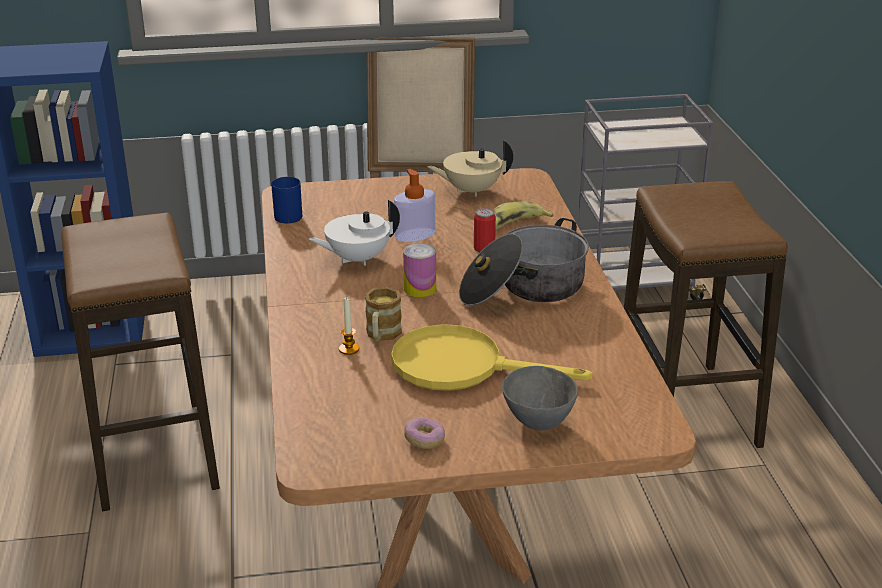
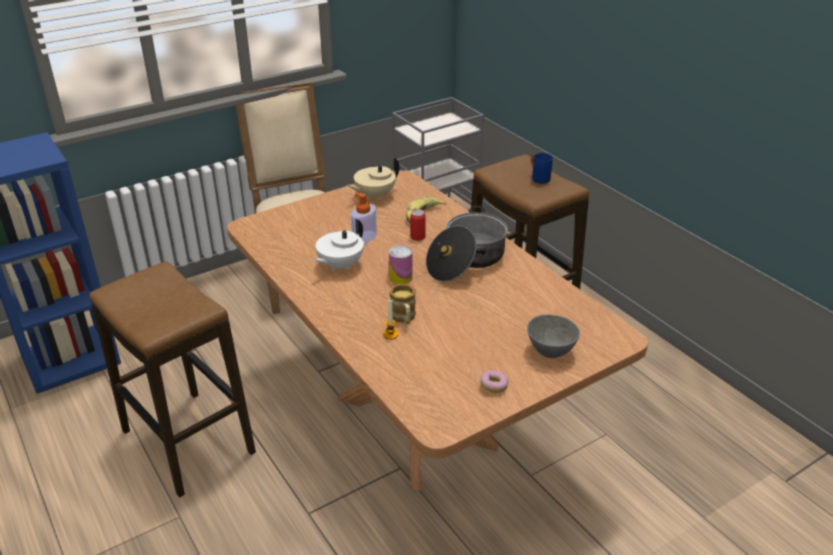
camera: 25 degrees left, 5 degrees up
blue mug [271,177,302,224] -> blue mug moved to [531,153,553,184]
yellow frying pan [391,324,593,391] -> none

